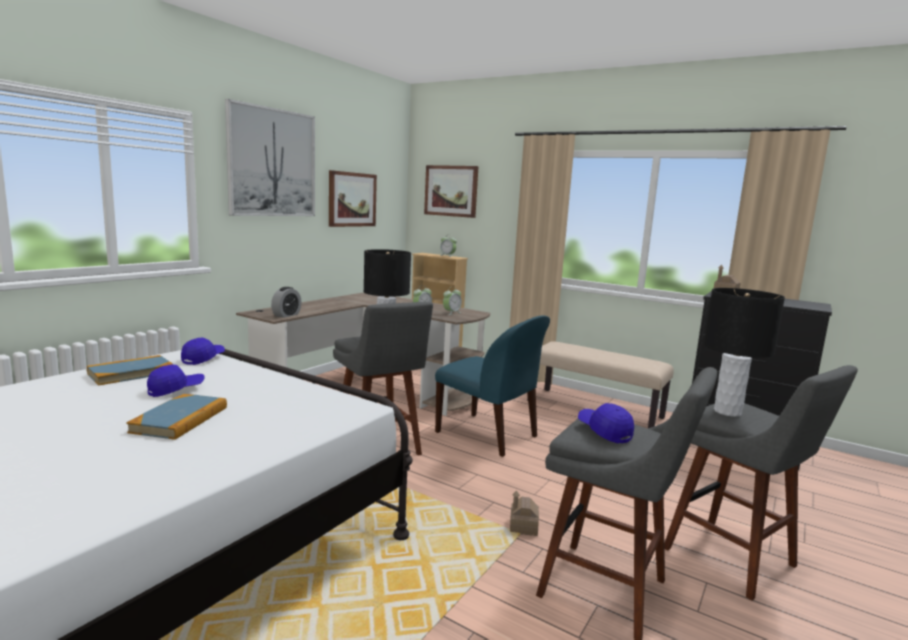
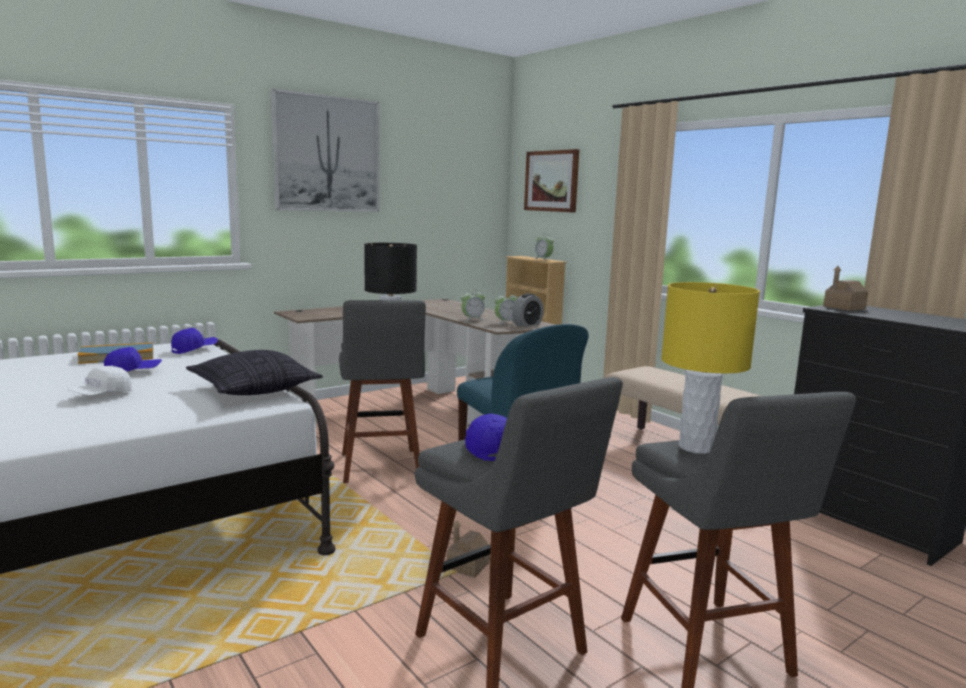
camera: 20 degrees right, 0 degrees up
book [126,394,227,440] -> white cap [67,366,132,396]
alarm clock [271,287,302,318] -> alarm clock moved to [512,293,544,327]
picture [329,170,377,227] -> none
black table lamp [704,288,785,417] -> yellow table lamp [661,282,760,454]
none -> pillow [186,350,323,395]

